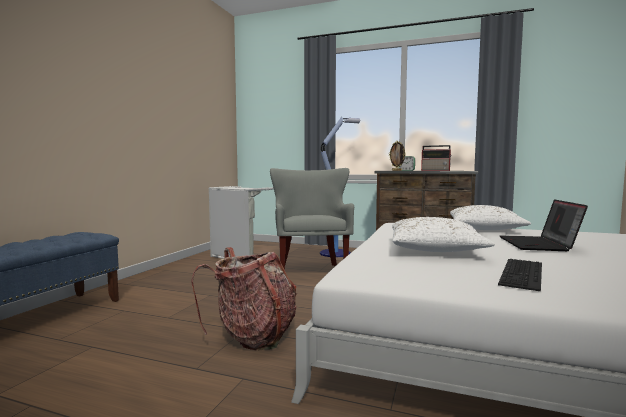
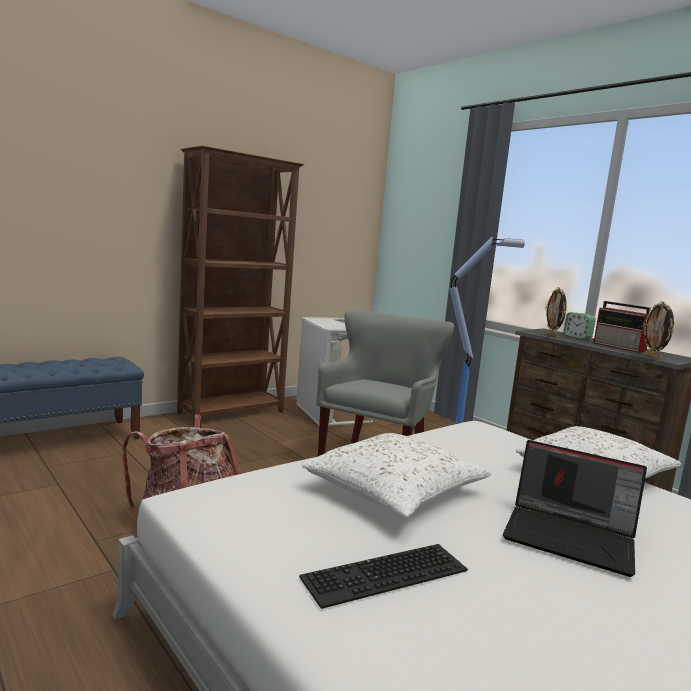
camera: 30 degrees right, 5 degrees up
laptop [500,199,588,251] -> laptop turned 105 degrees counterclockwise [503,440,647,577]
none -> brown bookcase [177,146,304,425]
none -> picture frame [643,301,674,360]

